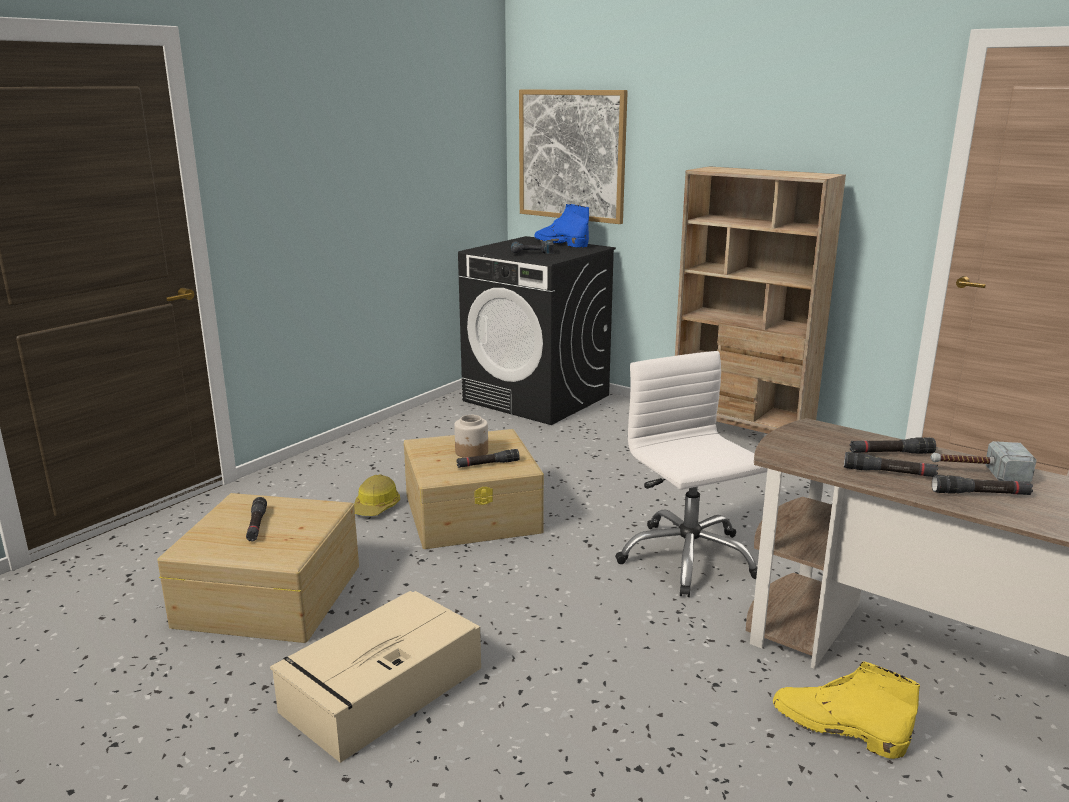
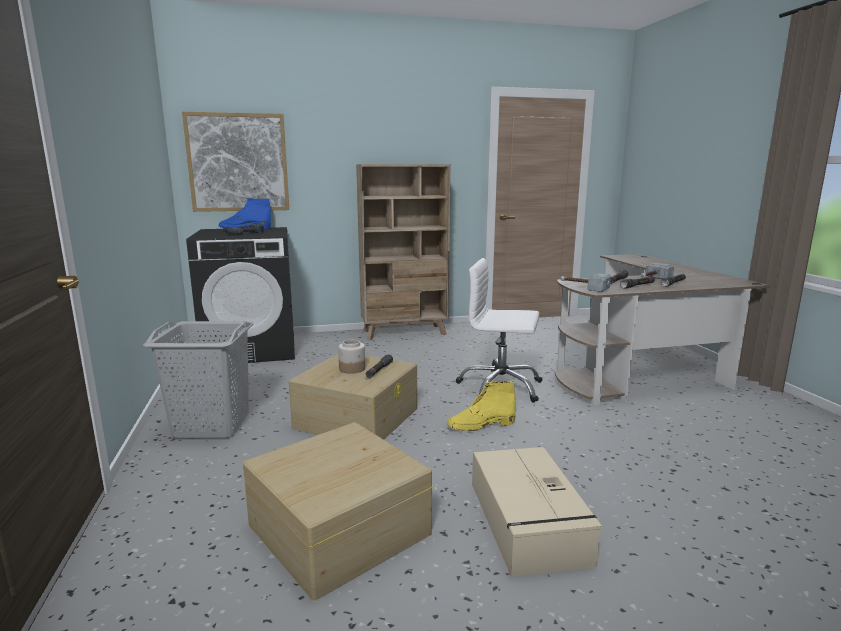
camera: 50 degrees left, 5 degrees down
black flashlight [246,497,267,542] -> none
hard hat [354,475,400,516] -> none
yellow boot [773,662,920,759] -> yellow boot moved to [447,381,516,432]
none -> grey laundry basket [143,321,253,438]
none -> hammer [561,273,611,292]

